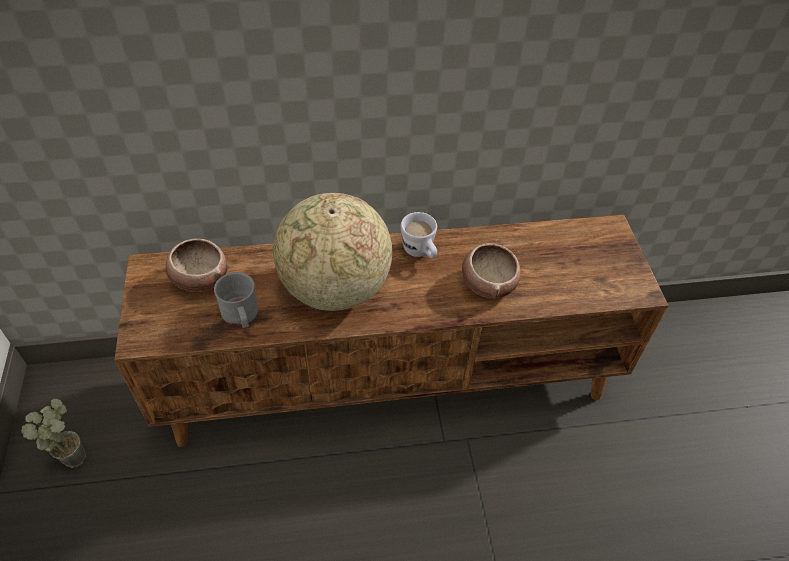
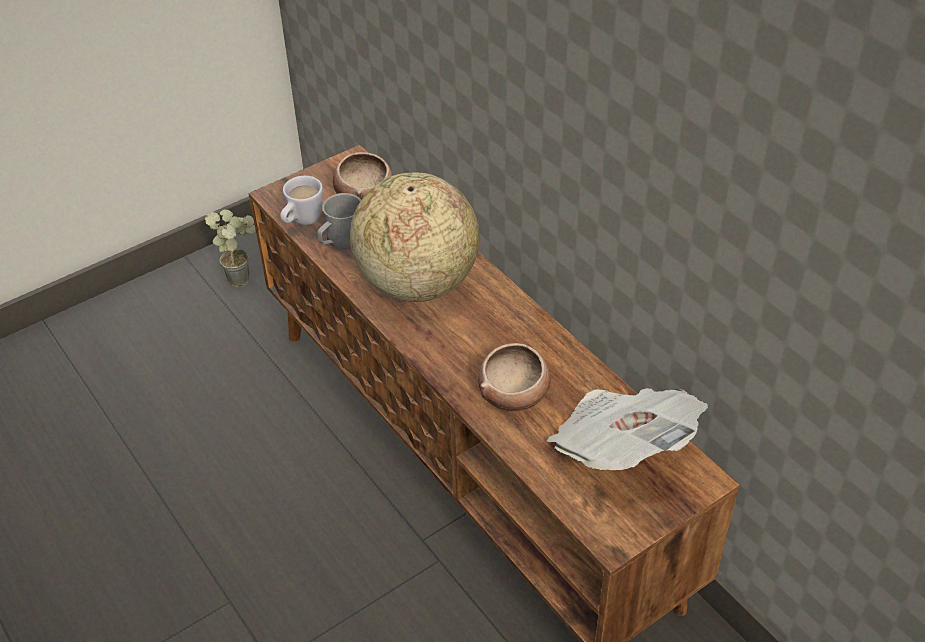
camera: 65 degrees right, 5 degrees down
white mug [401,212,437,258] -> white mug moved to [280,176,323,225]
none -> newspaper [546,388,708,470]

